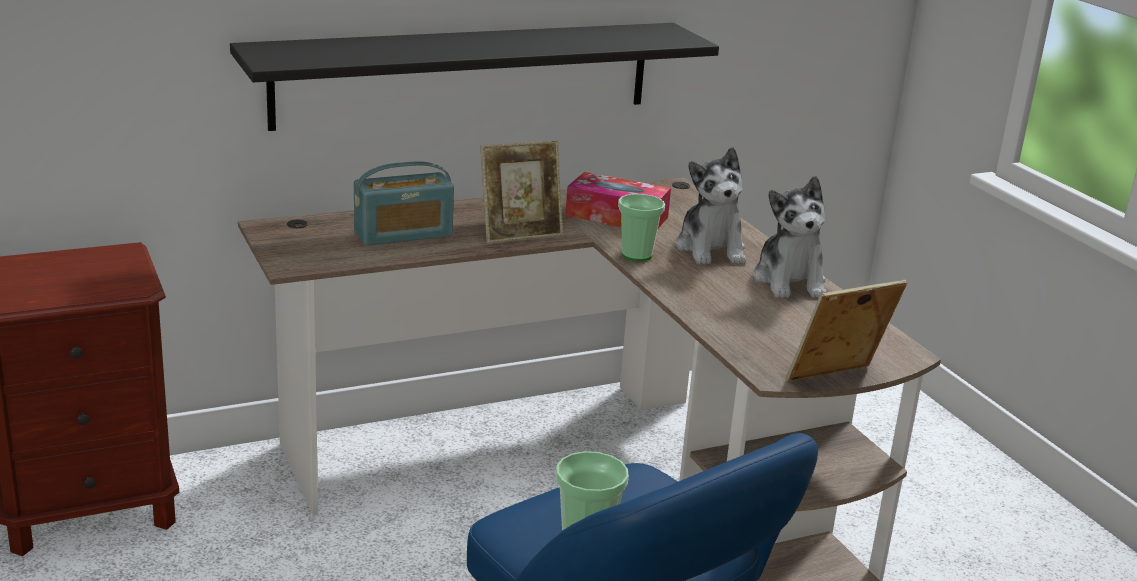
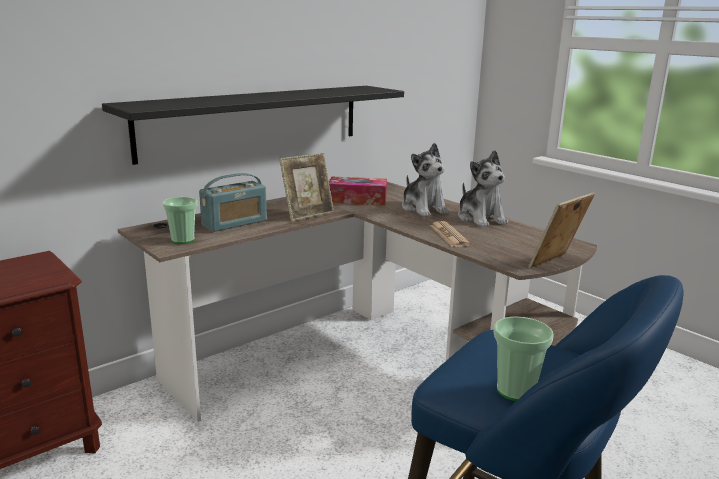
camera: 15 degrees left, 5 degrees down
cup [618,194,665,261] -> cup moved to [163,197,198,244]
none -> newspaper [430,221,470,247]

